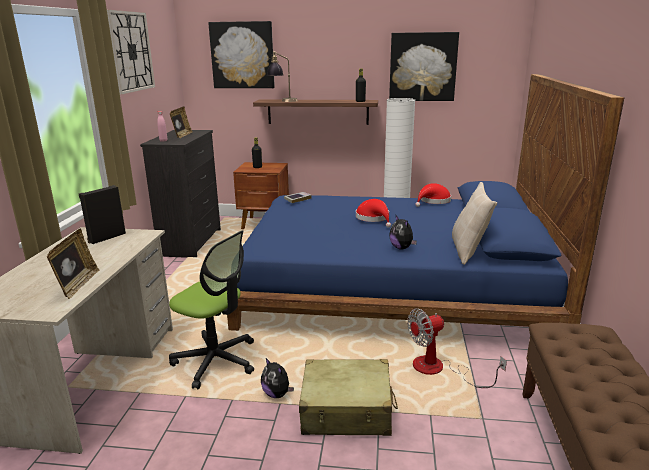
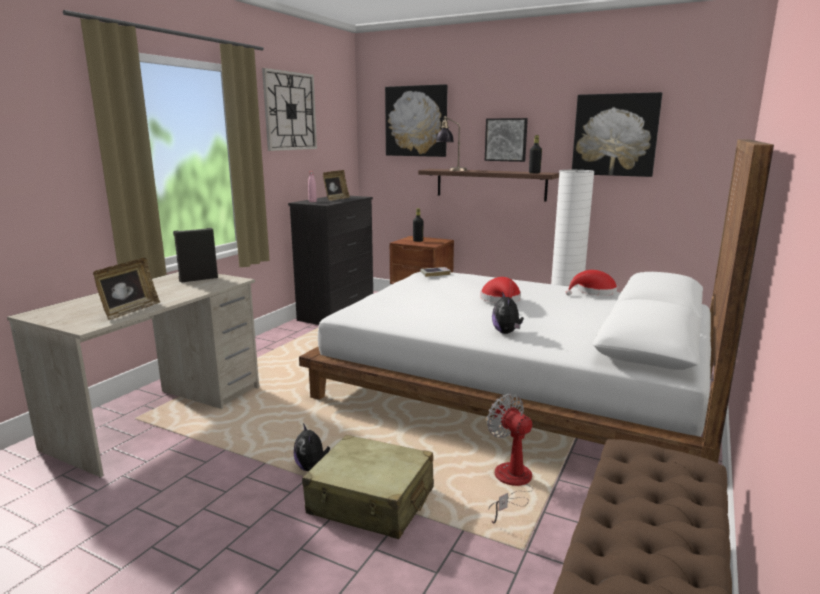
camera: 20 degrees right, 5 degrees down
office chair [169,230,254,389] -> none
blue bed [227,74,624,331] -> white bed [299,139,774,463]
fan [407,308,507,388] -> fan turned 60 degrees clockwise [487,394,533,523]
beige pillow [452,182,497,265] -> none
none -> picture [485,118,528,162]

